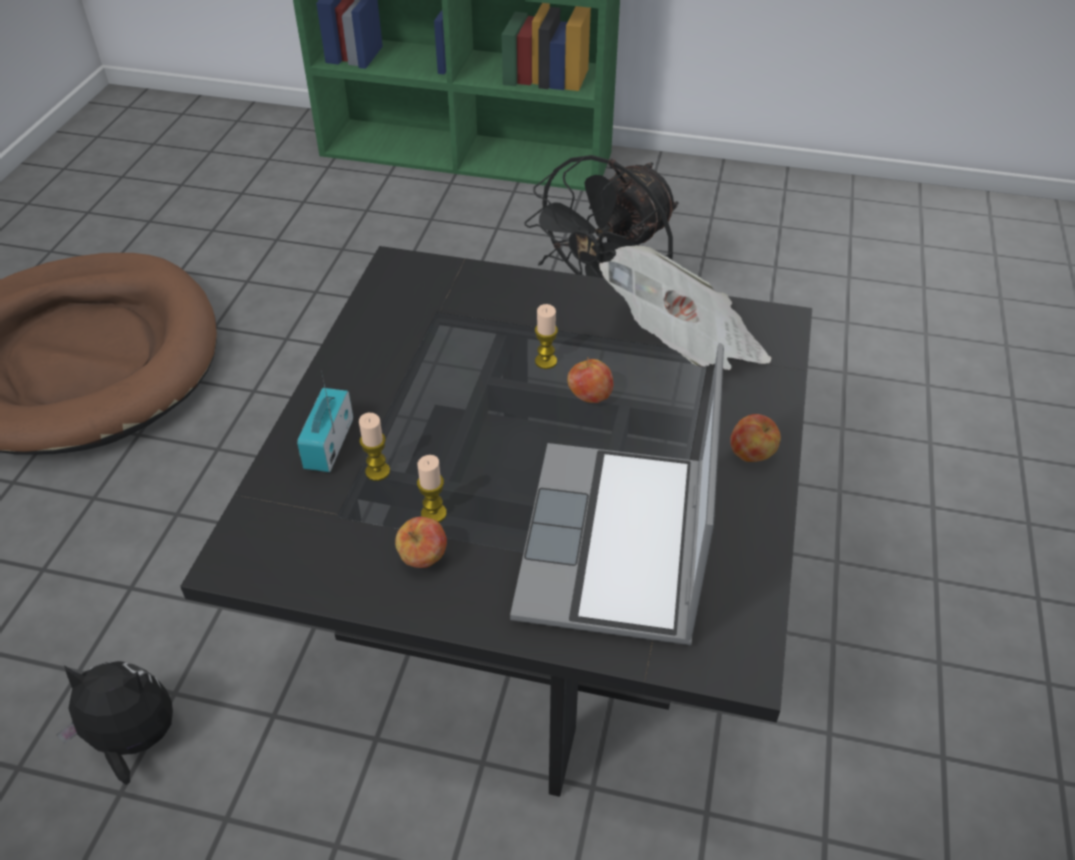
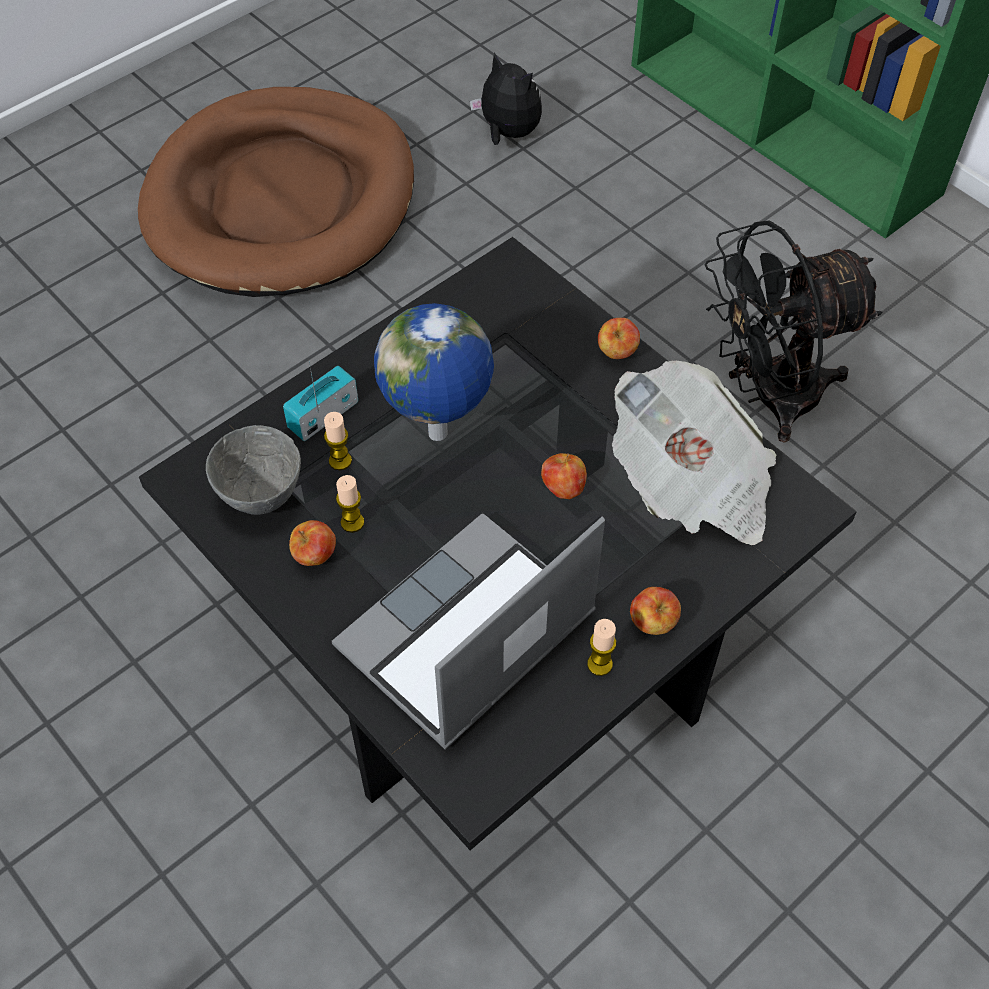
camera: 35 degrees right, 10 degrees up
plush toy [57,661,173,785] -> plush toy moved to [470,52,542,145]
candle [535,304,558,369] -> candle moved to [587,619,616,676]
none -> grey bowl [206,425,301,515]
none -> globe [374,303,494,441]
none -> apple [598,318,640,359]

